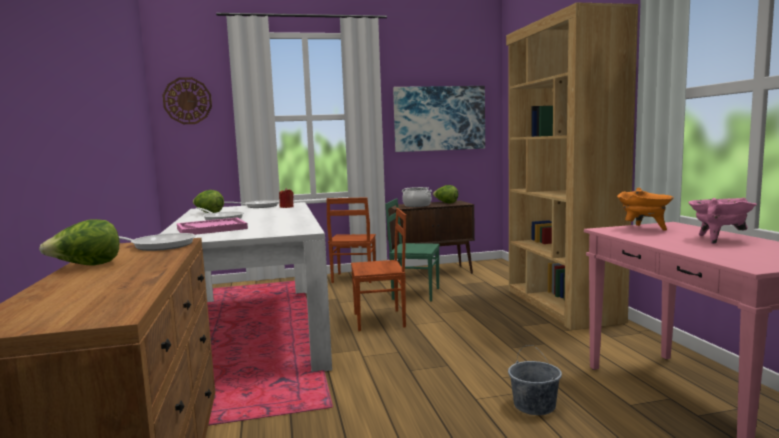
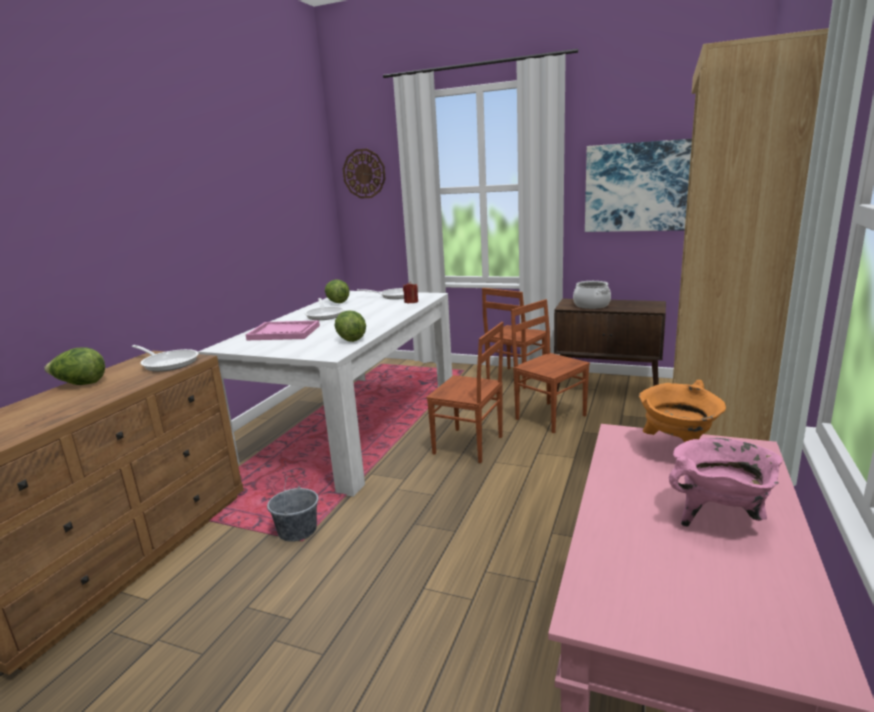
camera: 35 degrees right, 10 degrees up
green chair [385,198,439,301] -> brown chair [511,299,590,433]
lettuce [433,185,458,203] -> lettuce moved to [335,310,366,342]
grey bucket [508,345,562,415] -> grey bucket moved to [267,476,319,542]

